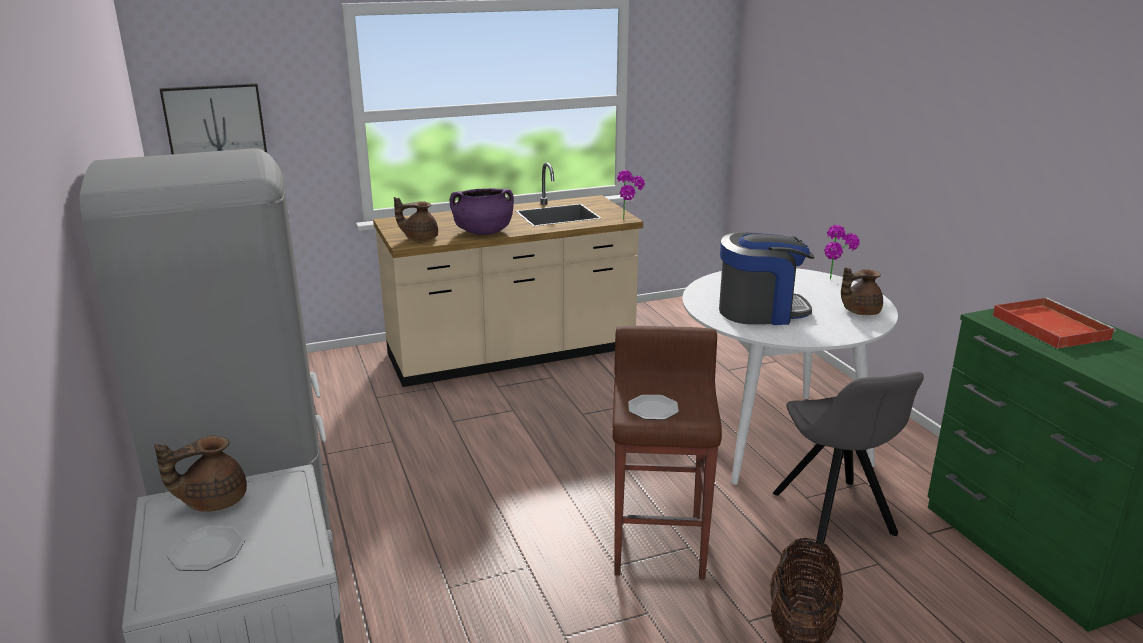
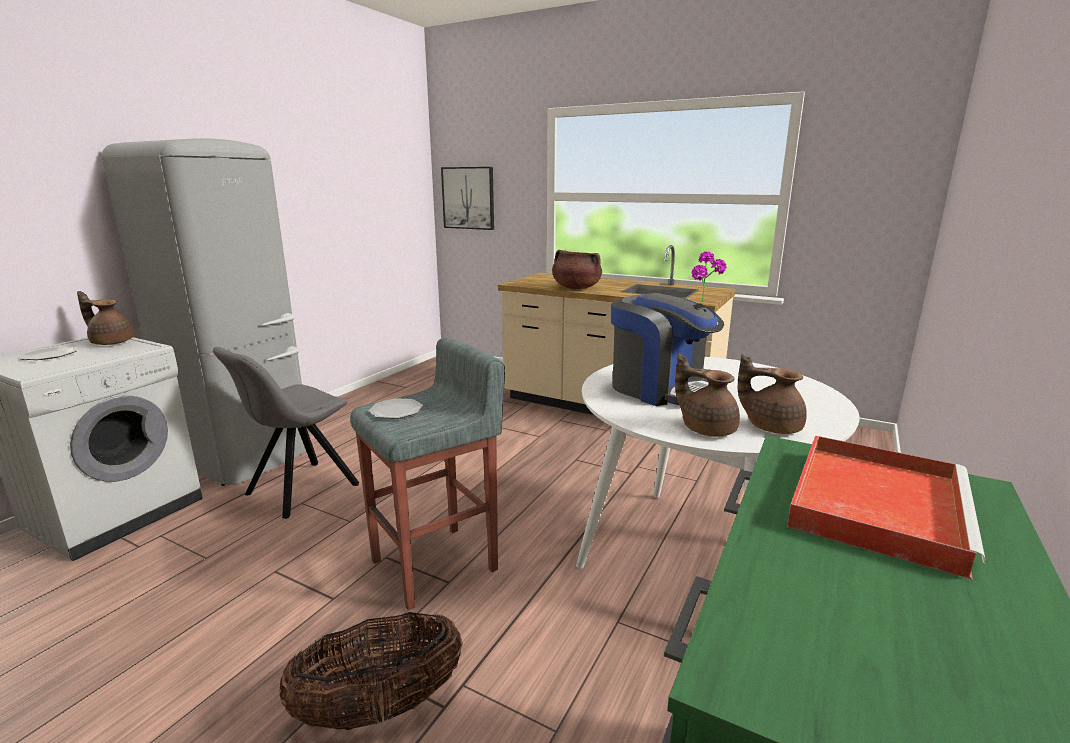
camera: 50 degrees right, 5 degrees down
brown teapot [394,197,438,241] -> brown teapot moved to [675,354,740,437]
purple cooking pot [450,188,514,235] -> brown cooking pot [552,250,602,289]
brown stool [612,326,722,579] -> grey stool [350,338,505,610]
grey chair [772,372,924,545] -> grey chair moved to [213,347,359,519]
potted plant [824,225,860,279] -> none

